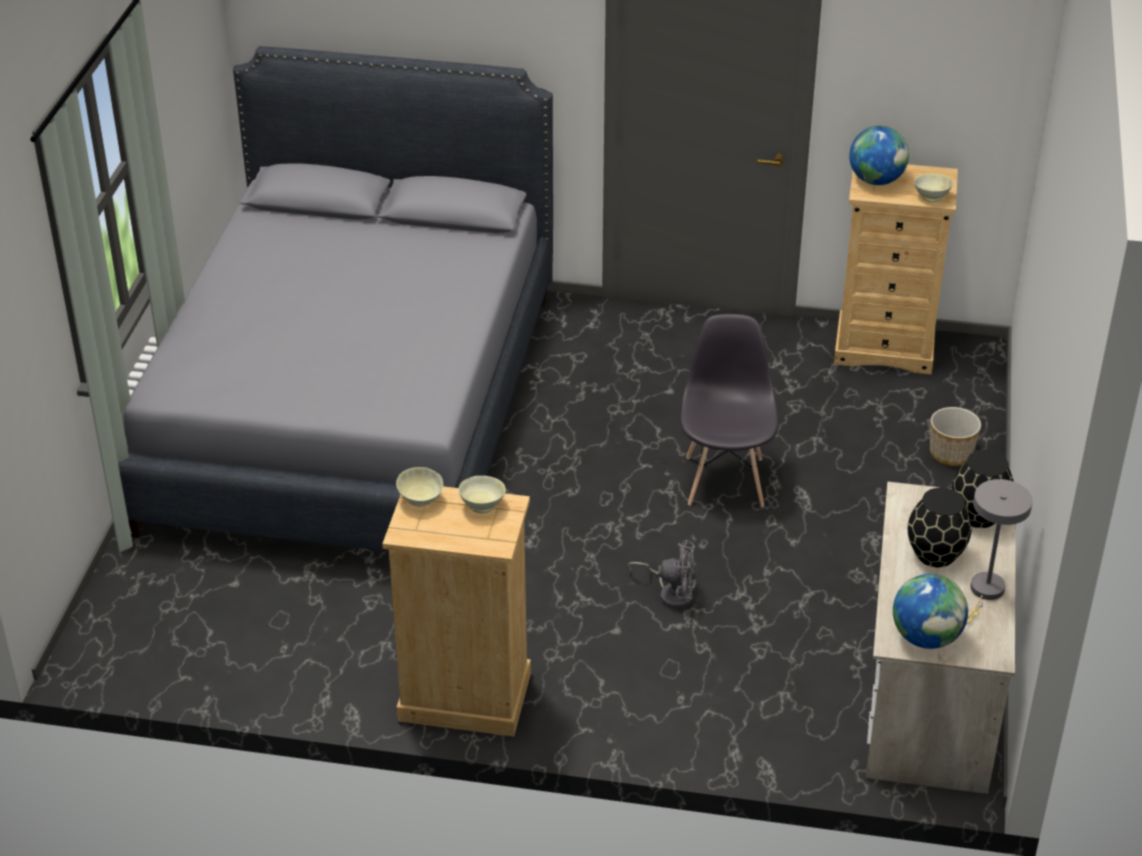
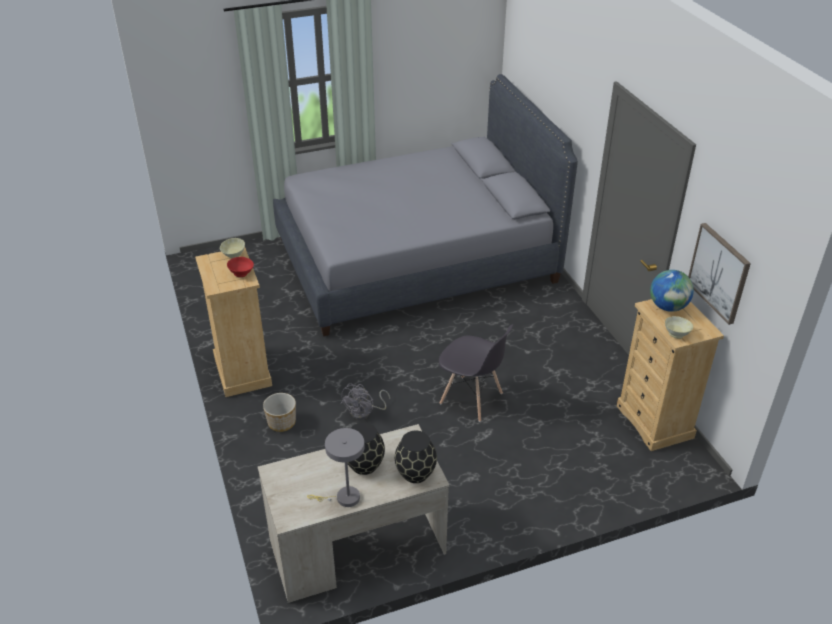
camera: 60 degrees right, 0 degrees up
beige bowl [459,476,506,513] -> red bowl [227,257,254,277]
grey fan [628,540,697,609] -> grey fan turned 45 degrees clockwise [341,383,390,420]
grey chair [681,314,778,507] -> grey chair turned 60 degrees clockwise [439,324,513,422]
globe [893,574,968,649] -> none
planter [930,407,981,466] -> planter moved to [263,393,296,432]
none -> picture [688,223,751,325]

